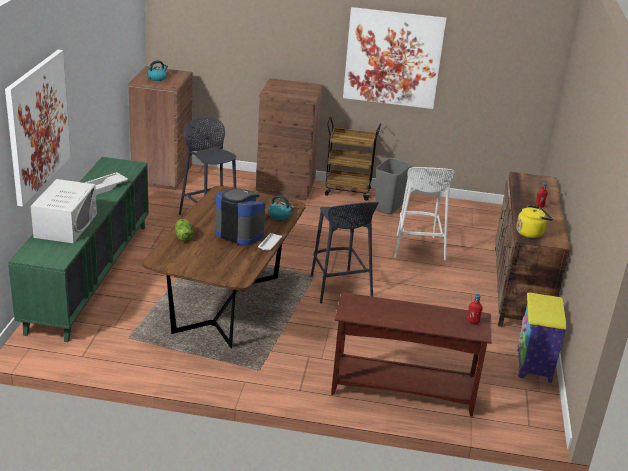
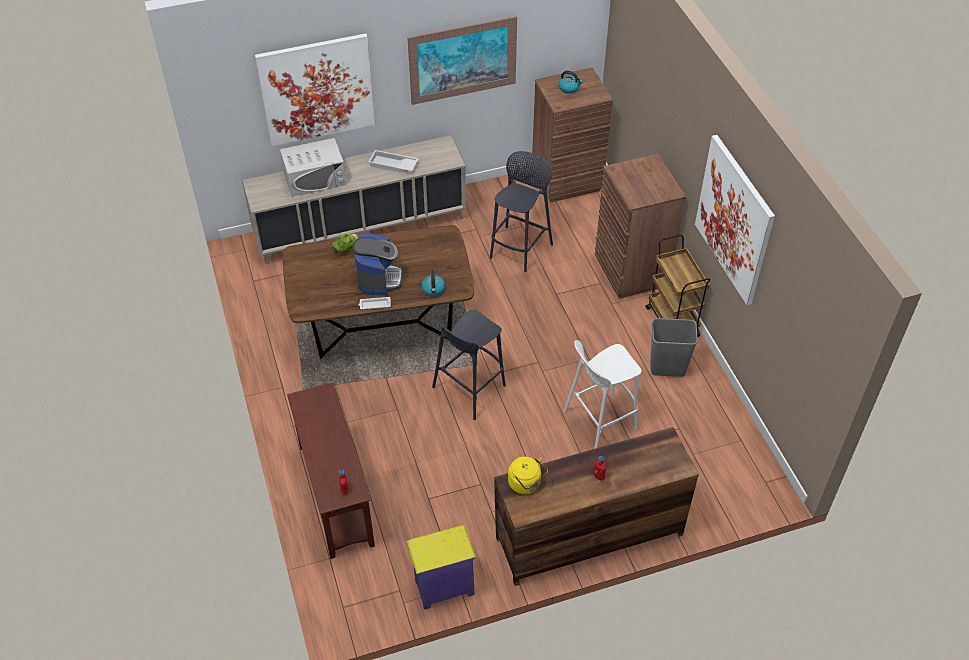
camera: 65 degrees right, 20 degrees up
green cabinet [8,157,149,342] -> beige cabinet [242,135,466,264]
none -> picture [407,16,517,105]

